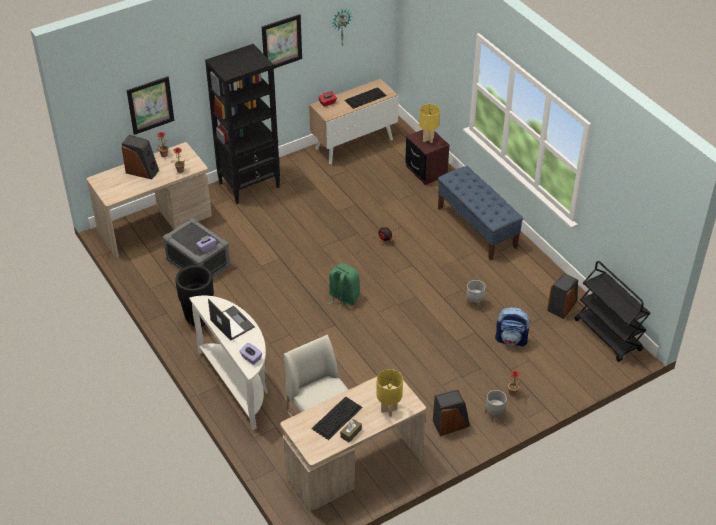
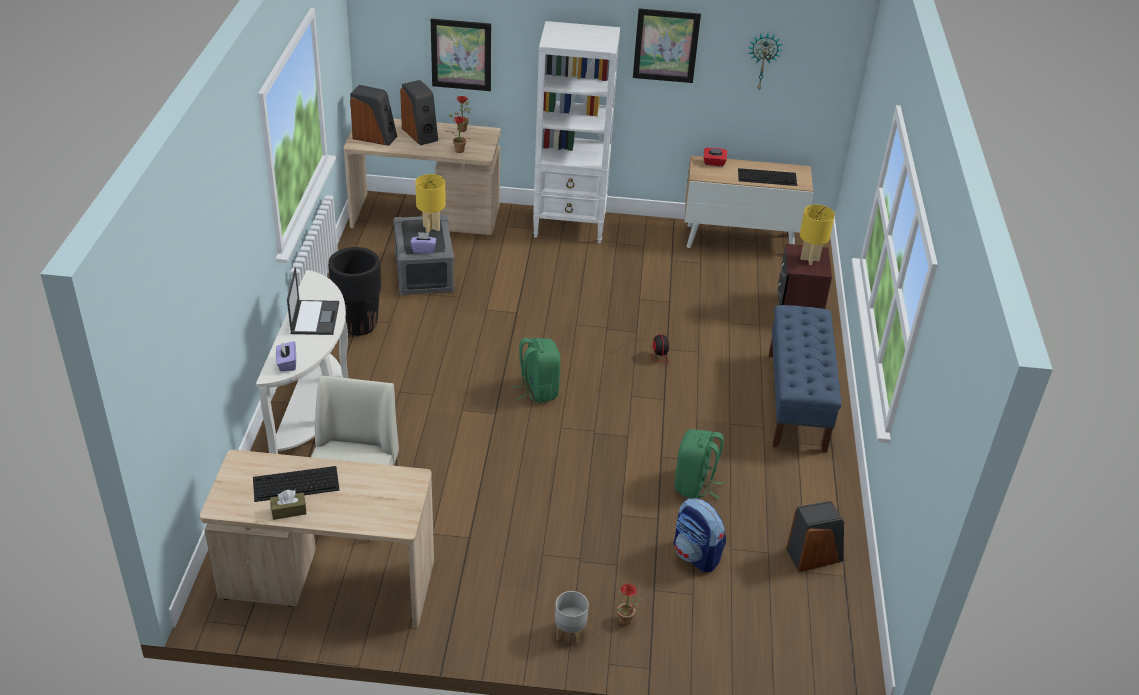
camera: 35 degrees right, 5 degrees down
black bookcase [205,44,280,204] -> white bookcase [533,21,620,243]
yellow table lamp [376,369,403,417] -> yellow table lamp moved to [415,174,446,233]
speaker [433,390,470,436] -> speaker moved to [350,85,397,146]
grey planter [466,280,485,310] -> green backpack [674,429,725,499]
black cart [575,261,651,362] -> none

